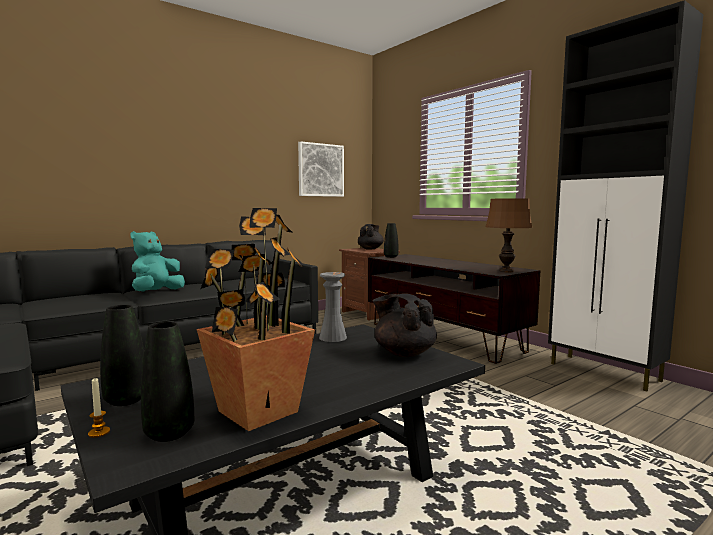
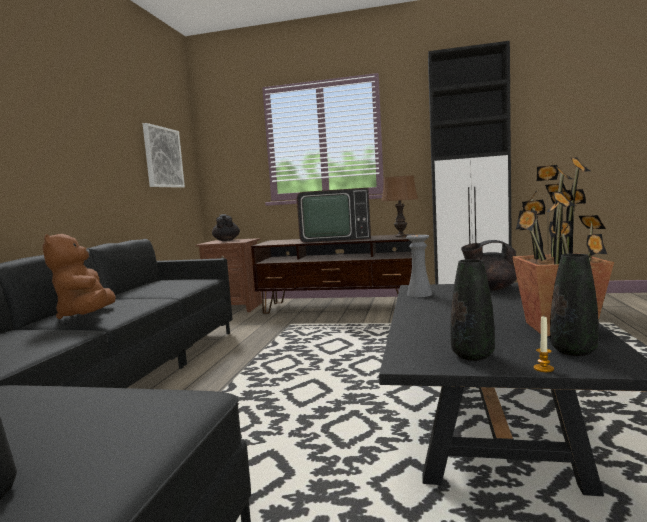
camera: 40 degrees left, 0 degrees up
turquoise plush toy [130,231,185,291] -> brown plush toy [42,234,116,319]
black vase [384,223,398,258] -> none
none -> television [297,188,371,243]

